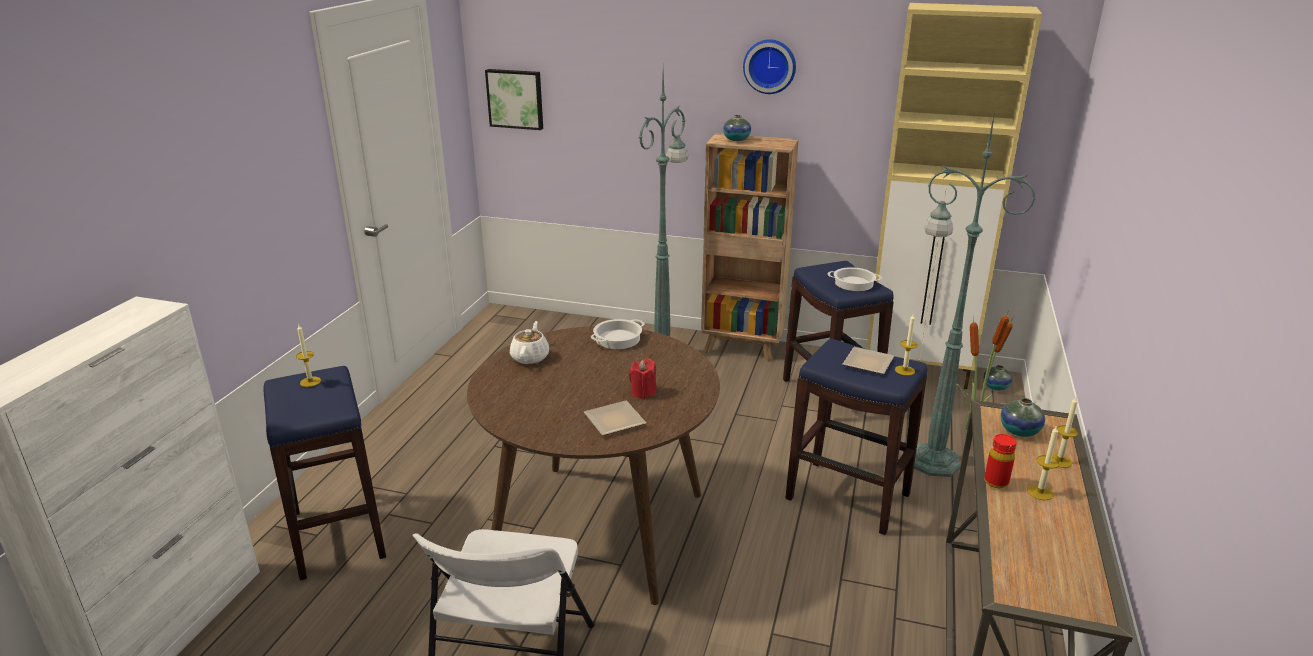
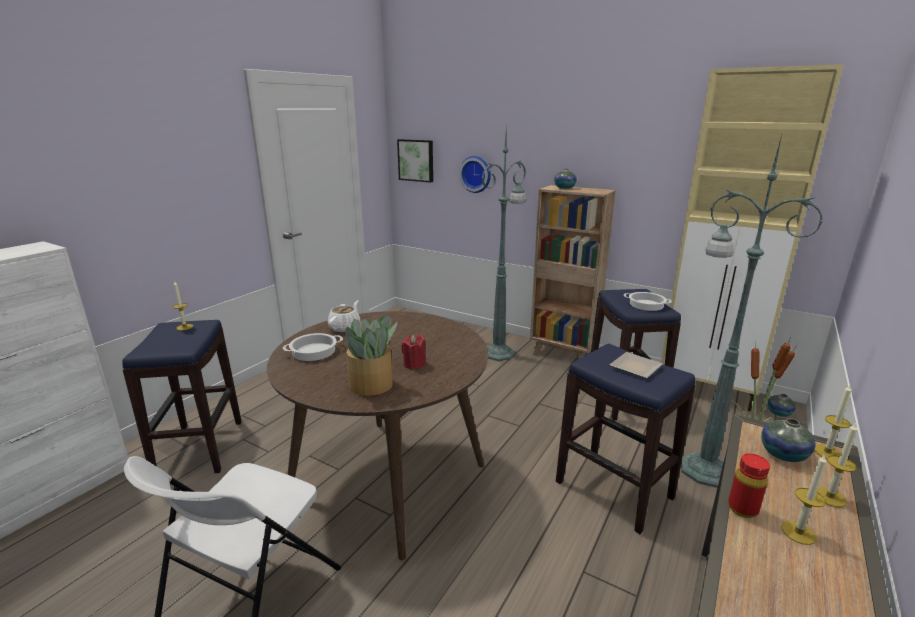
camera: 15 degrees right, 5 degrees down
plate [584,401,646,436] -> potted plant [343,315,398,396]
cooking pot [591,319,645,349] -> cooking pot moved to [283,333,343,361]
wall clock [743,39,796,94] -> wall clock moved to [459,156,491,193]
candle [895,314,918,376] -> candle moved to [814,385,852,459]

